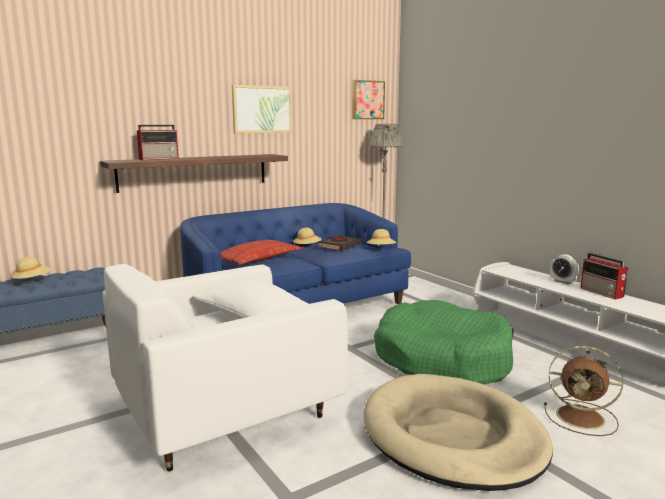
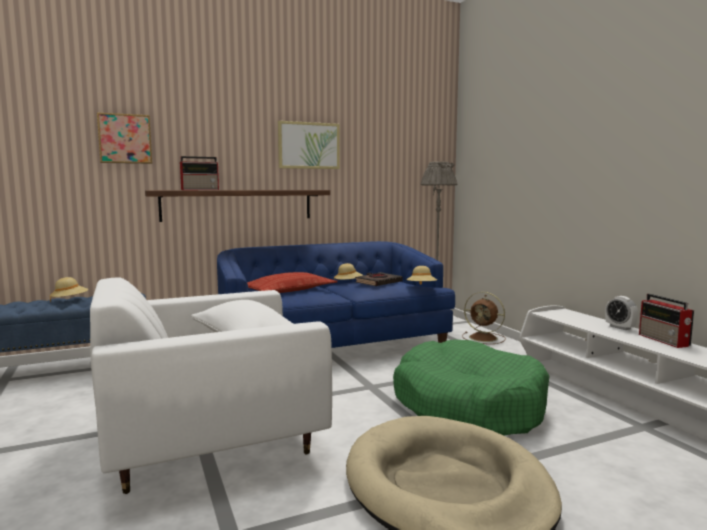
camera: 10 degrees right, 5 degrees down
picture [352,80,385,119] -> picture moved to [97,112,152,164]
brown fan [544,346,624,436] -> brown fan moved to [462,292,505,344]

